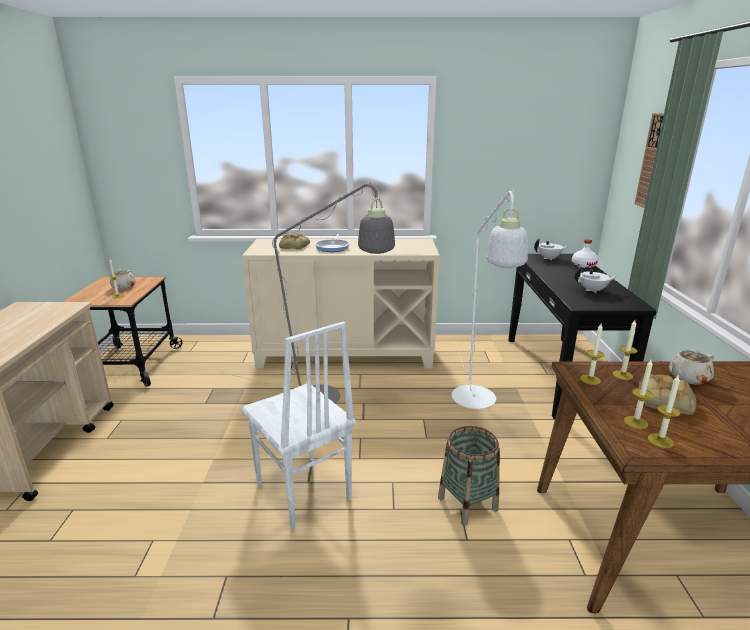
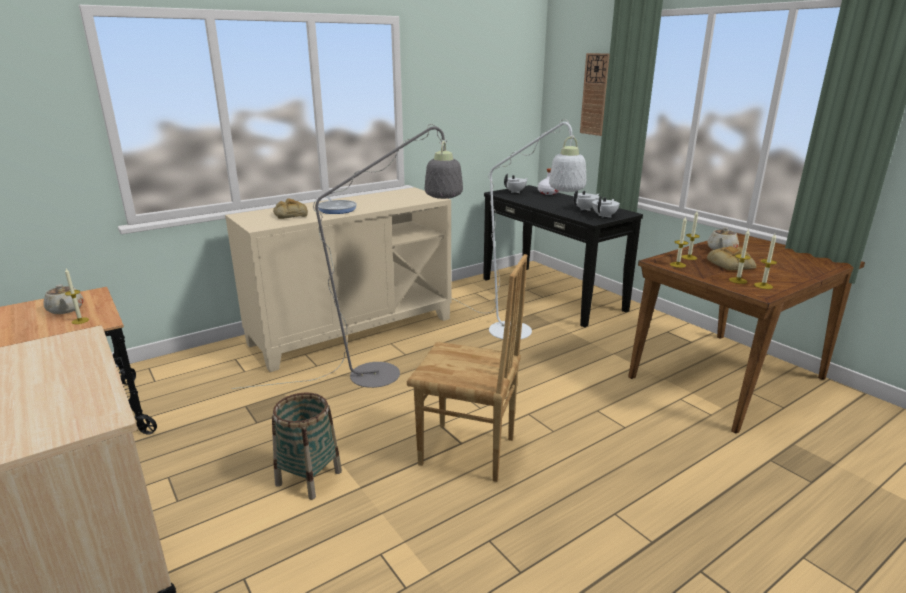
camera: 35 degrees left, 0 degrees up
white chair [241,321,356,530] -> brown chair [407,254,527,482]
basket [438,426,500,526] -> basket moved to [272,393,342,500]
none -> white teapot [592,196,620,218]

